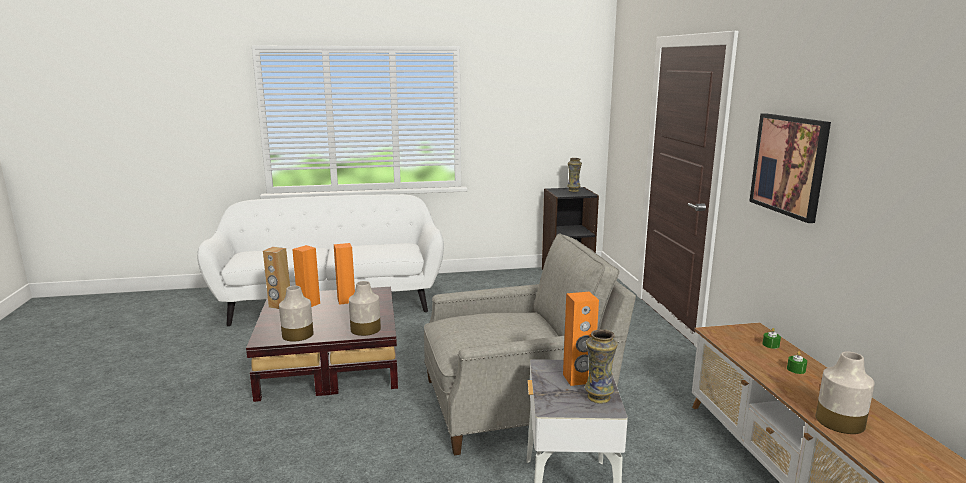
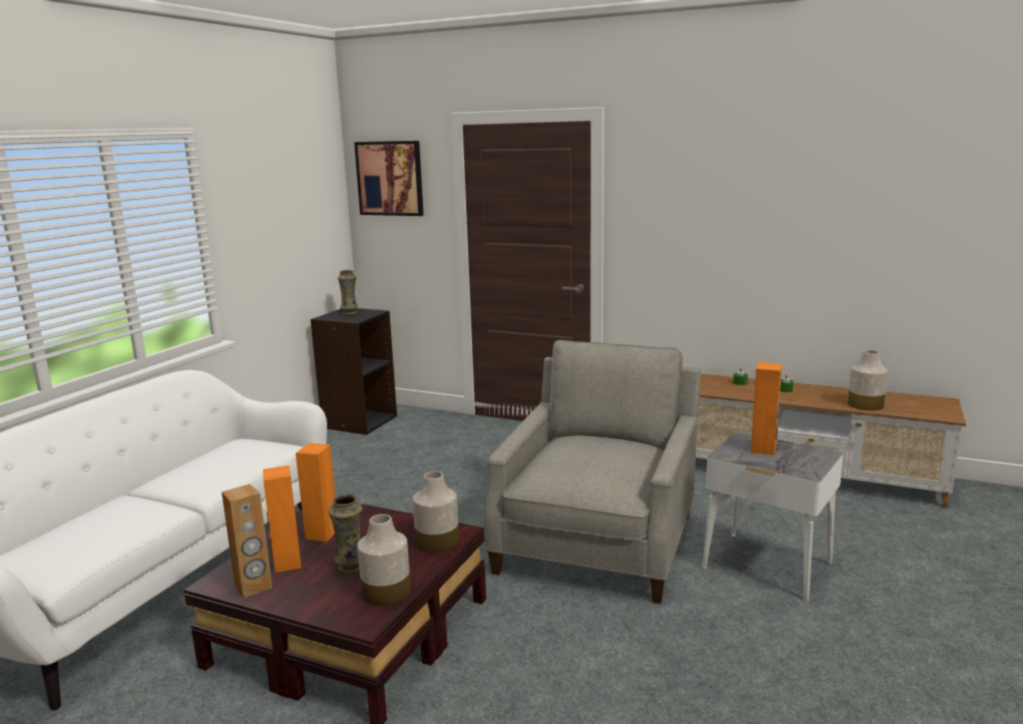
camera: 55 degrees left, 0 degrees up
vase [585,329,618,404] -> vase moved to [328,494,362,573]
picture [749,113,831,223] -> picture moved to [354,141,424,216]

